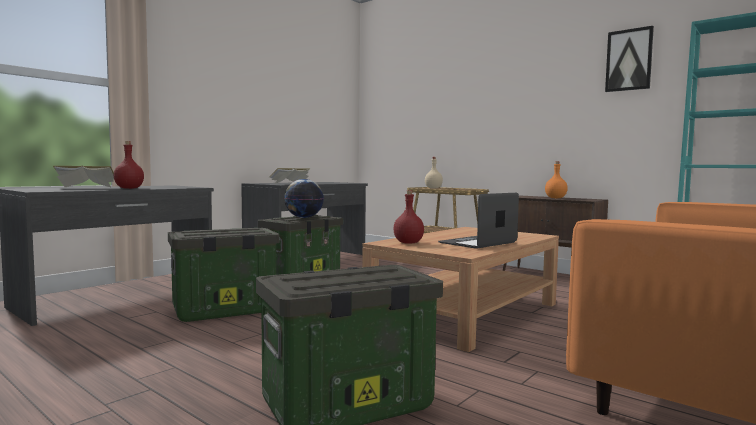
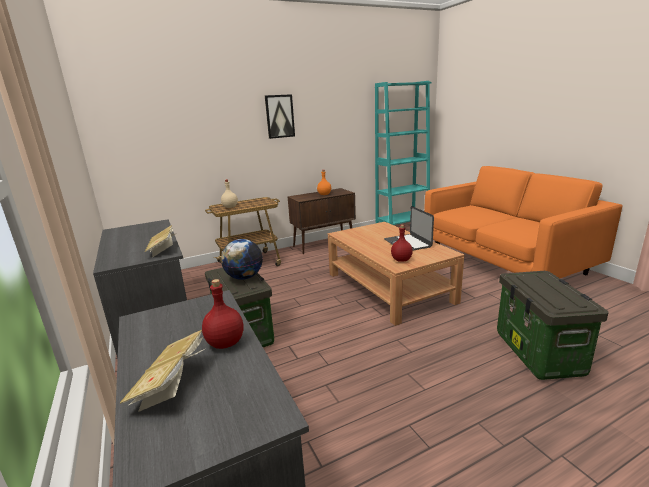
camera: 65 degrees left, 15 degrees up
storage box [168,228,279,322] -> none
picture [605,26,654,92] -> picture moved to [265,94,295,139]

